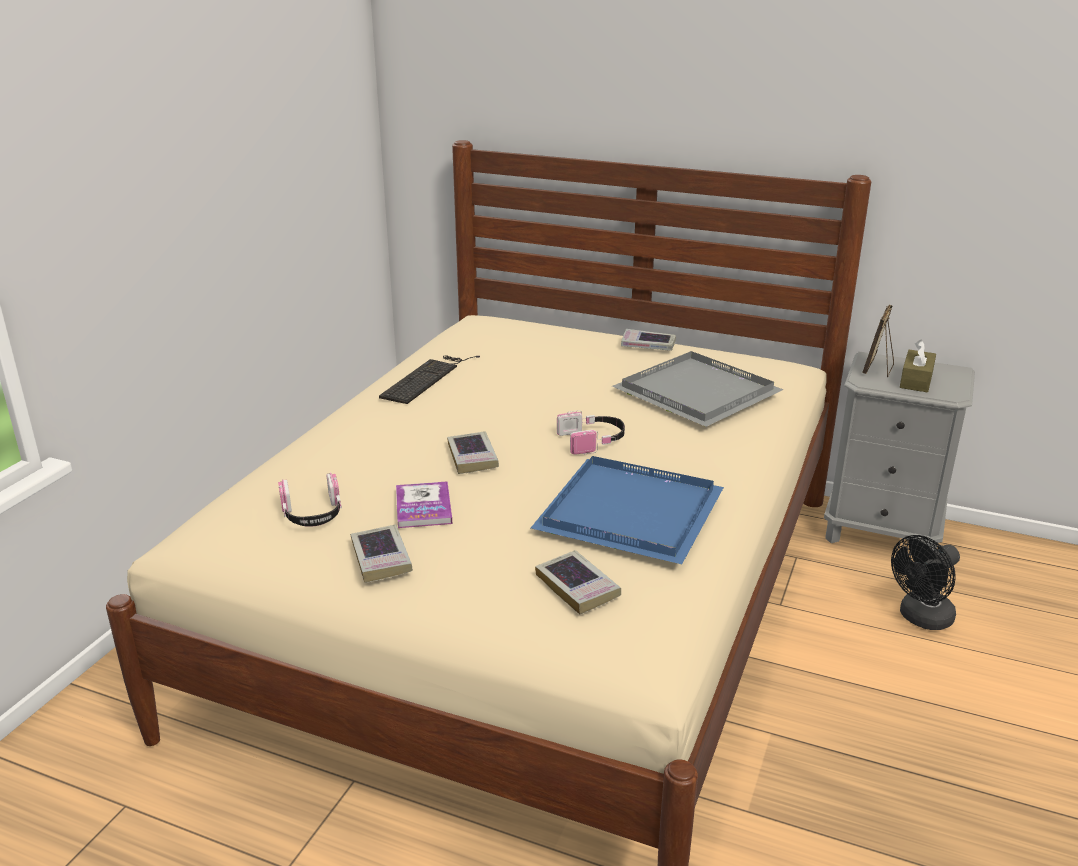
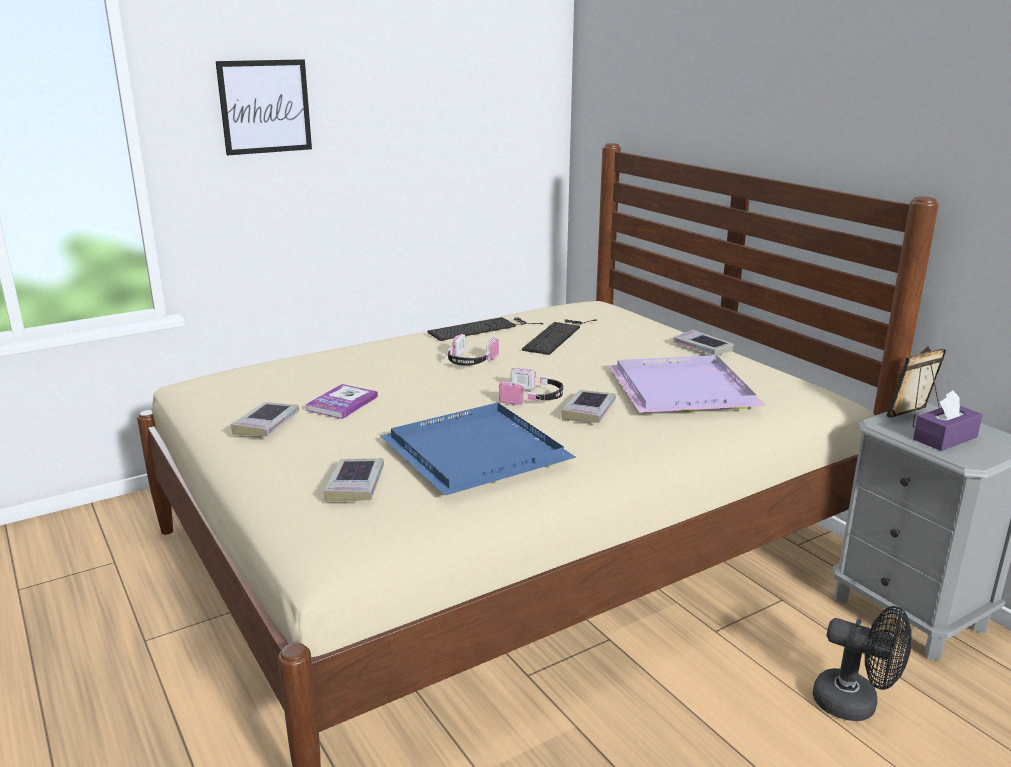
camera: 35 degrees right, 5 degrees down
headphones [278,472,342,527] -> headphones moved to [447,334,499,366]
book [447,431,499,474] -> book moved to [562,390,616,423]
grey tray [612,351,784,427] -> purple tray [609,355,766,413]
black fan [891,535,960,630] -> black fan turned 150 degrees counterclockwise [812,606,912,721]
brown tissue box [900,340,936,392] -> purple tissue box [913,390,982,451]
none -> picture [216,59,312,155]
none -> keyboard [522,319,597,355]

